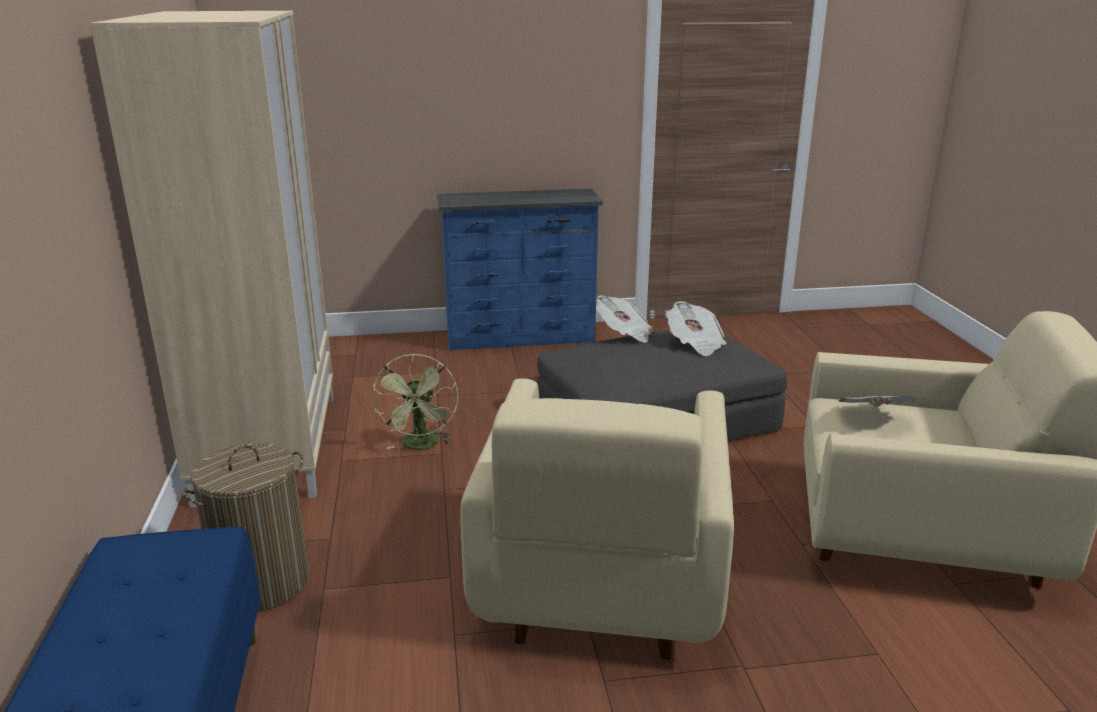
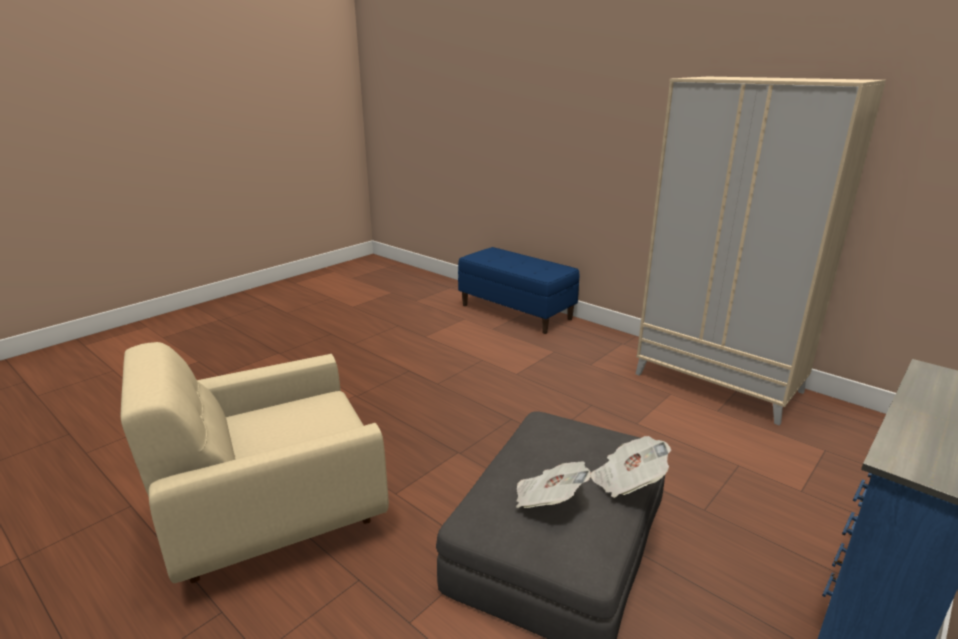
camera: 140 degrees right, 0 degrees up
laundry basket [182,443,309,611] -> none
green fan [373,354,458,450] -> none
beige armchair [460,378,734,660] -> none
newspaper [838,396,916,407] -> none

